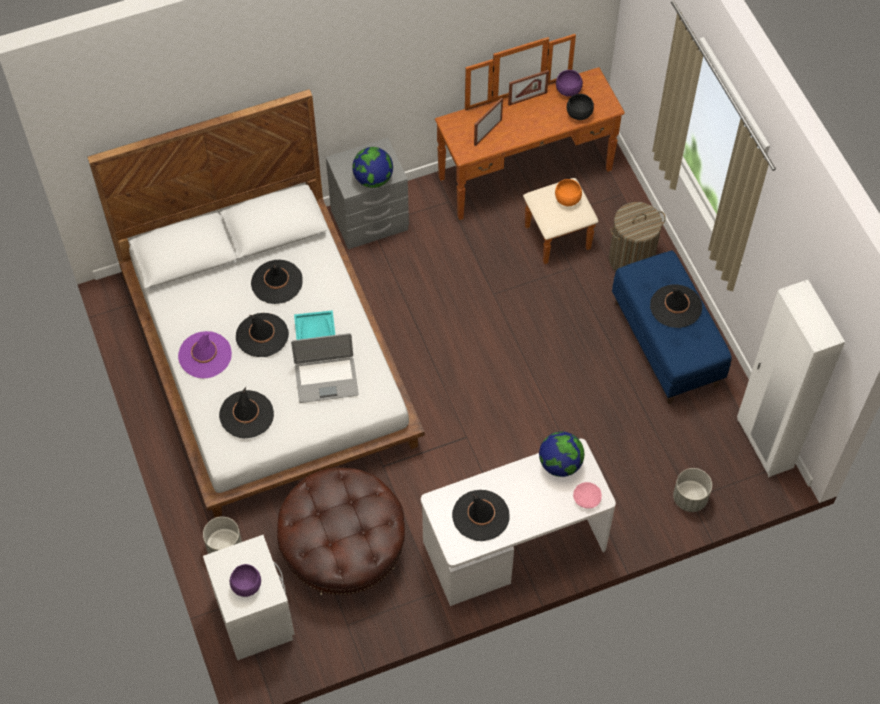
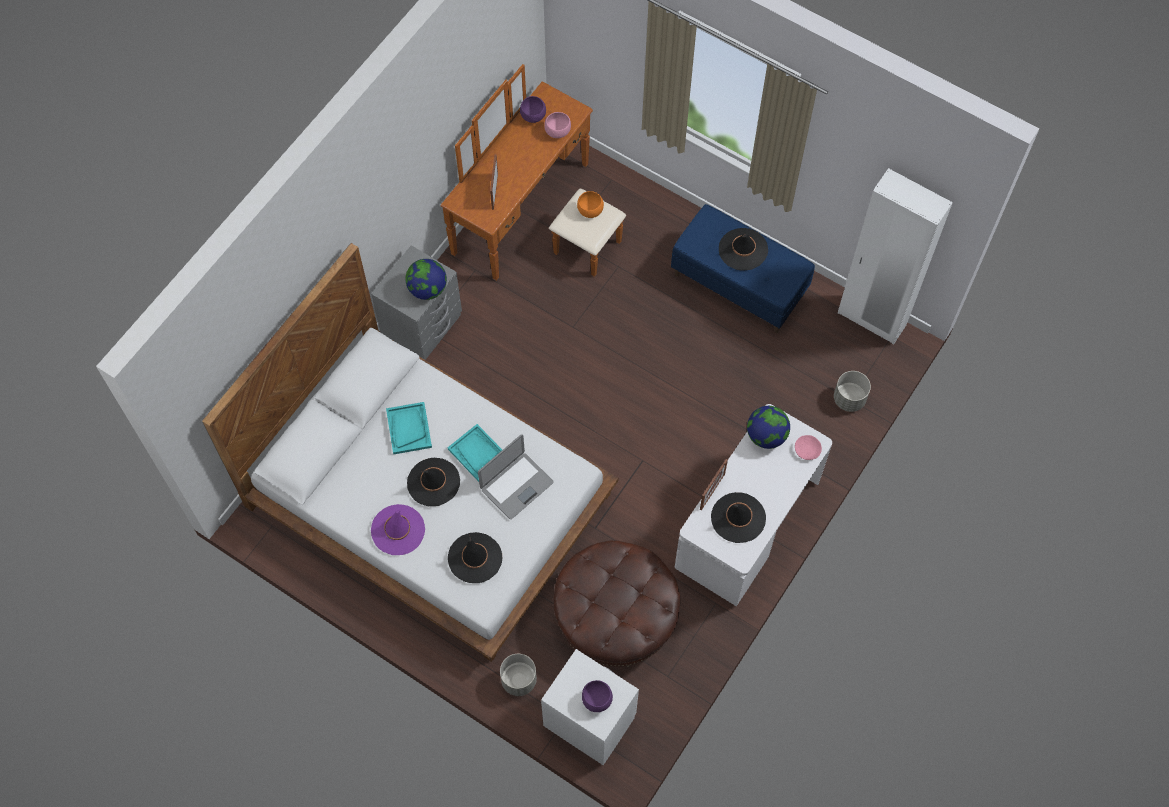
camera: 35 degrees left, 5 degrees up
black hat [251,260,303,304] -> turquoise tray [386,402,432,454]
picture frame [508,70,549,106] -> picture frame moved to [700,459,728,510]
black bowl [567,94,594,120] -> pink bowl [544,112,571,138]
laundry basket [609,202,666,271] -> none

